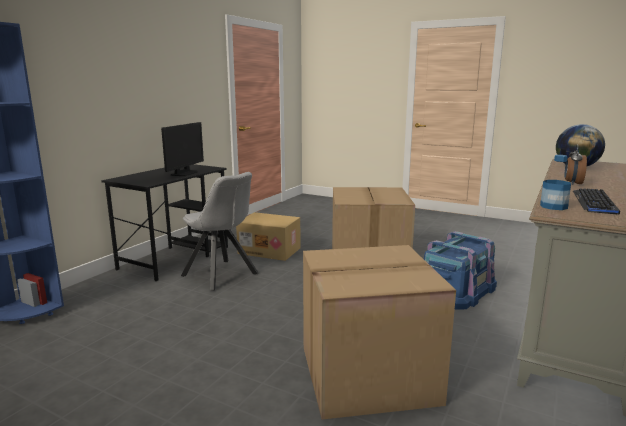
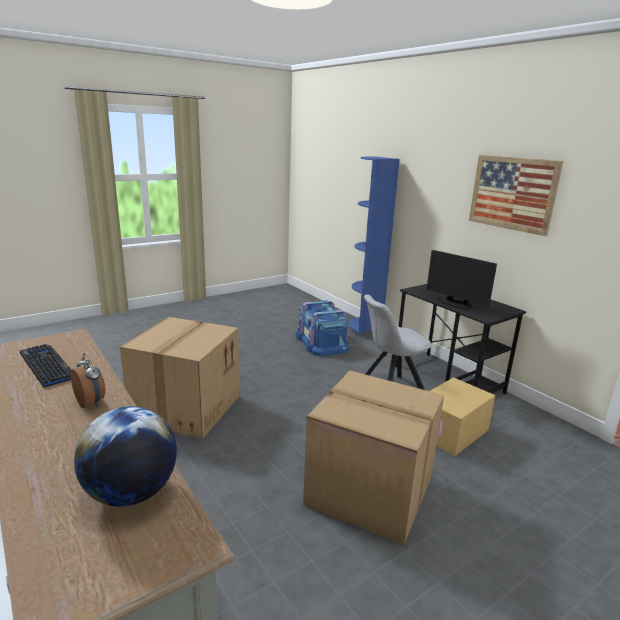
camera: 115 degrees right, 5 degrees up
blue storage box [424,231,497,310] -> blue storage box moved to [296,300,349,356]
bottle [540,155,571,210] -> none
none -> picture [469,155,563,236]

